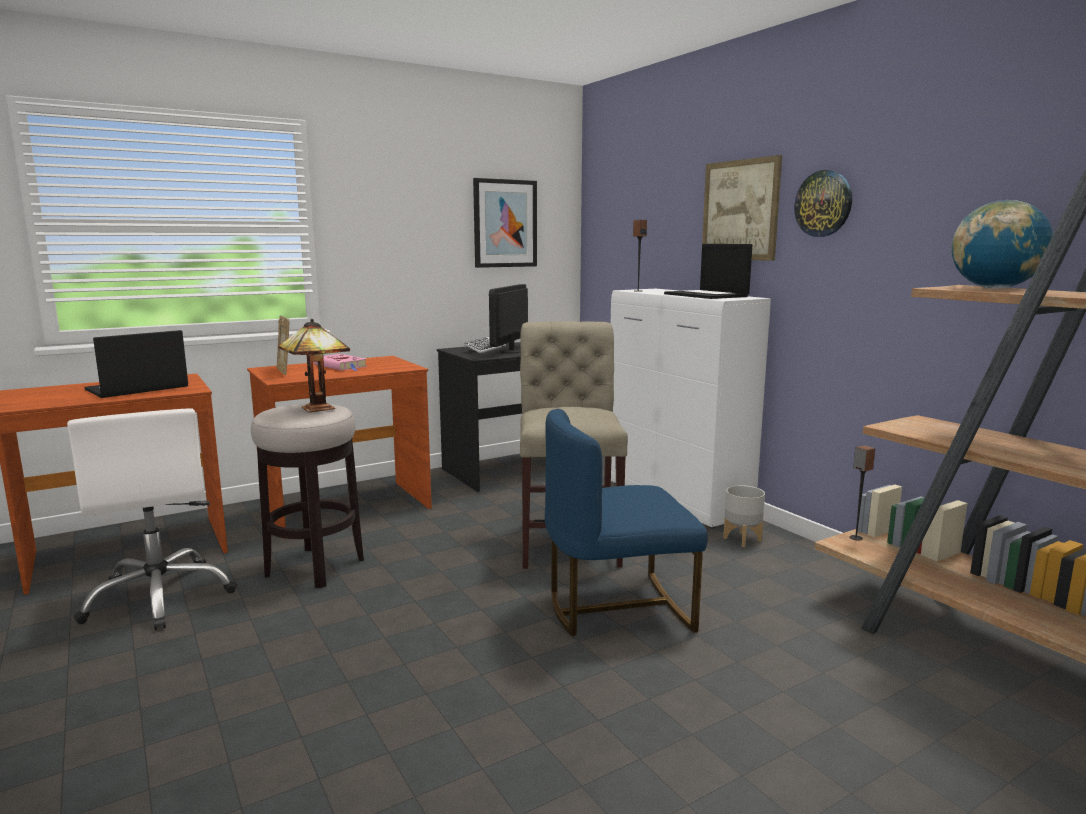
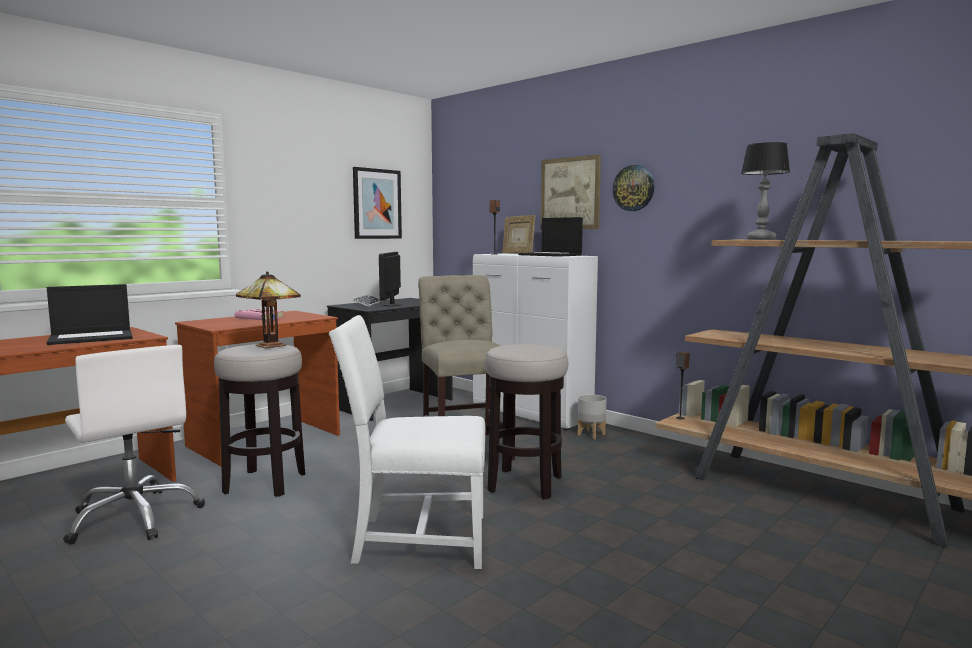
camera: 15 degrees left, 5 degrees down
laptop [84,330,188,398] -> laptop turned 150 degrees counterclockwise [47,284,132,345]
picture frame [277,315,290,375] -> picture frame moved to [502,215,535,254]
blue chair [545,409,708,636] -> stool [485,344,568,499]
globe [952,200,1053,289] -> table lamp [741,142,790,240]
none -> white chair [329,315,485,569]

